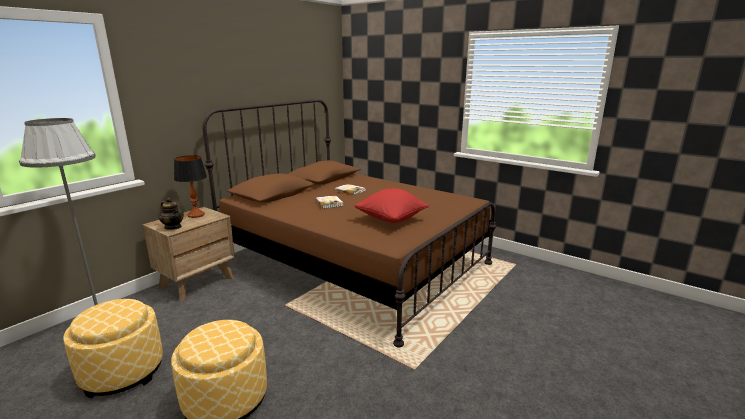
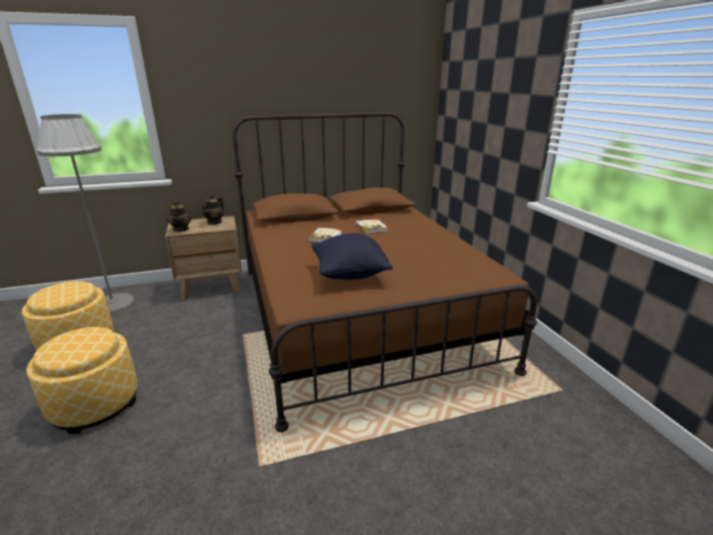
camera: 35 degrees right, 5 degrees up
table lamp [174,155,207,218] -> teapot [200,194,224,224]
red pillow [354,188,429,223] -> black pillow [312,233,393,280]

